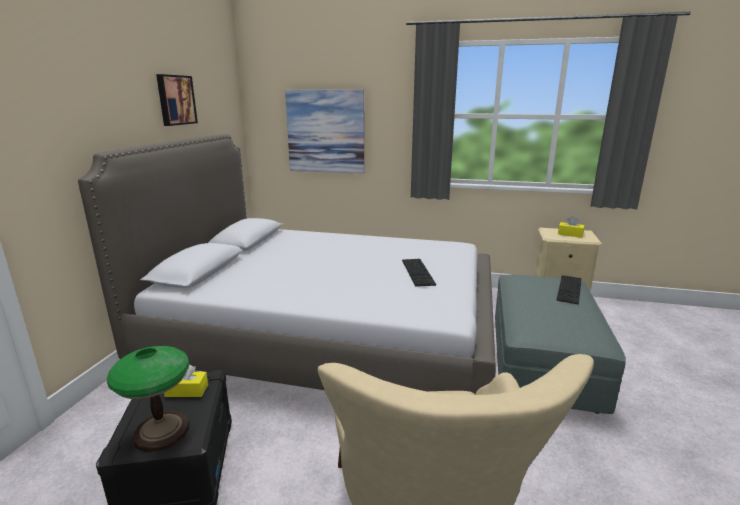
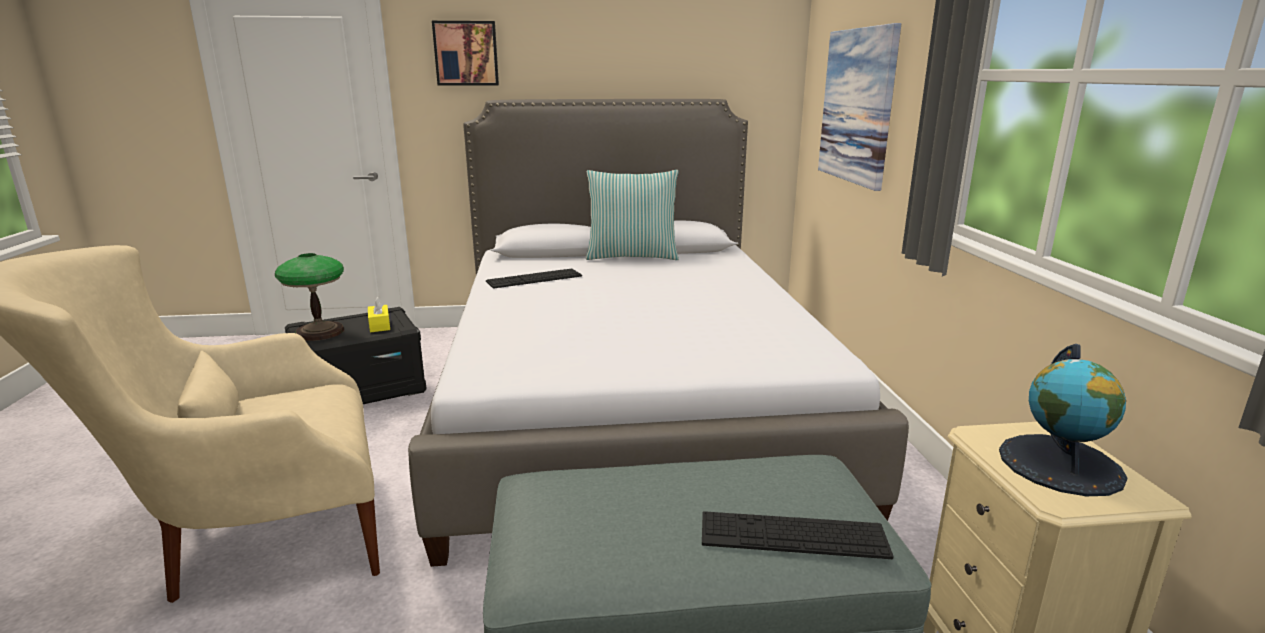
camera: 70 degrees right, 0 degrees up
picture [156,74,198,126] -> picture moved to [432,21,499,86]
keyboard [402,259,436,287] -> keyboard moved to [486,269,582,289]
yellow tissue box [558,216,585,238] -> globe [999,344,1127,496]
none -> pillow [586,170,679,260]

